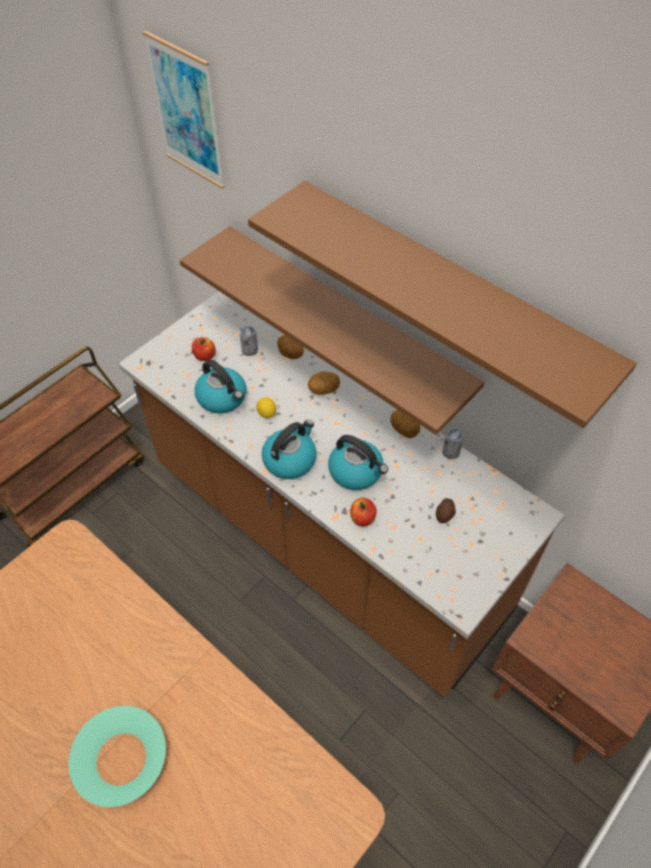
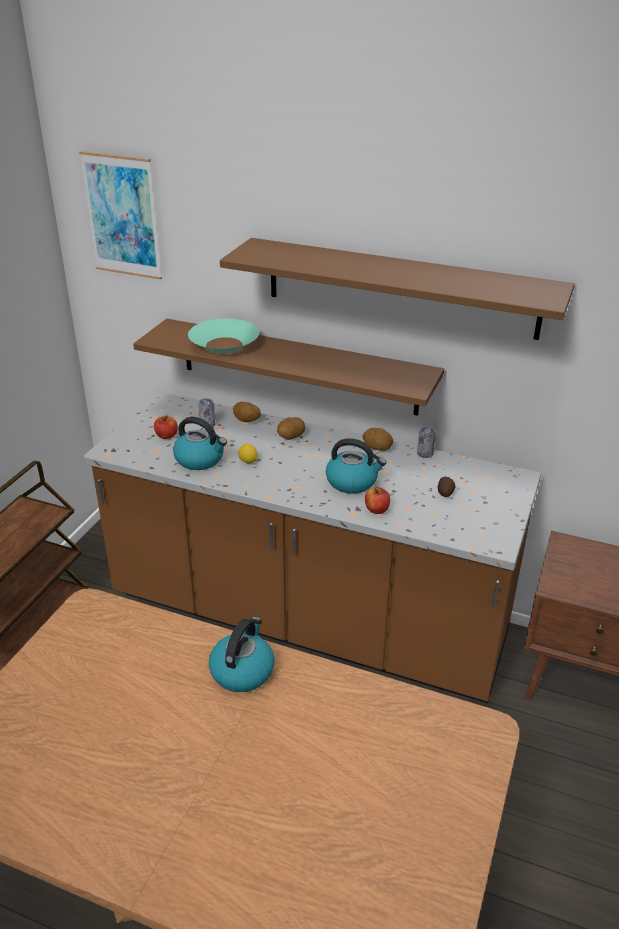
camera: 20 degrees left, 20 degrees down
turquoise bowl [69,706,166,807] -> turquoise bowl moved to [188,319,259,353]
kettle [262,420,317,479] -> kettle moved to [209,617,274,692]

